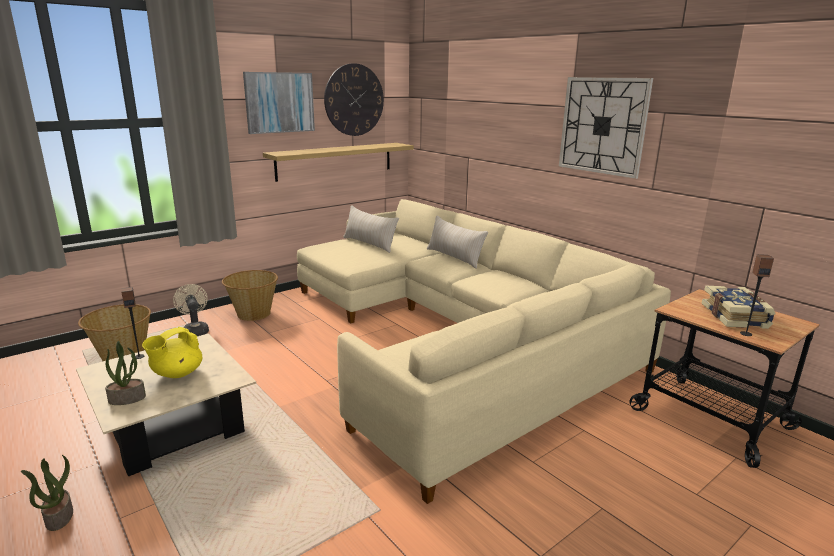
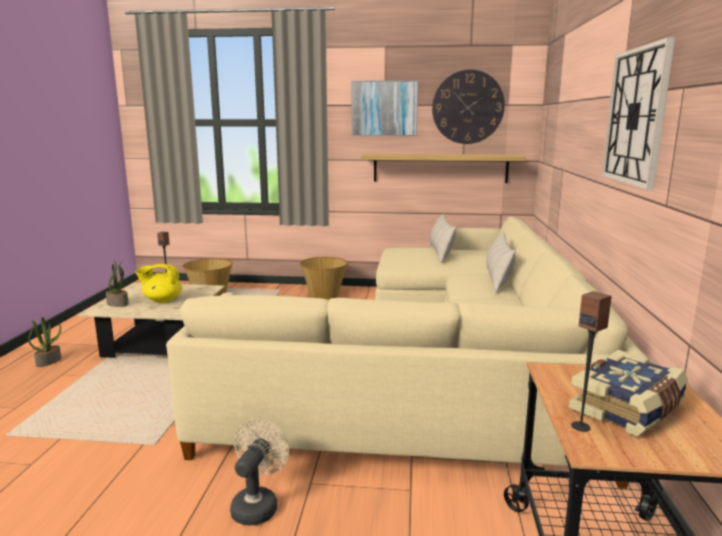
camera: 45 degrees right, 5 degrees down
beige fan [173,284,209,336] -> beige fan moved to [230,419,289,525]

